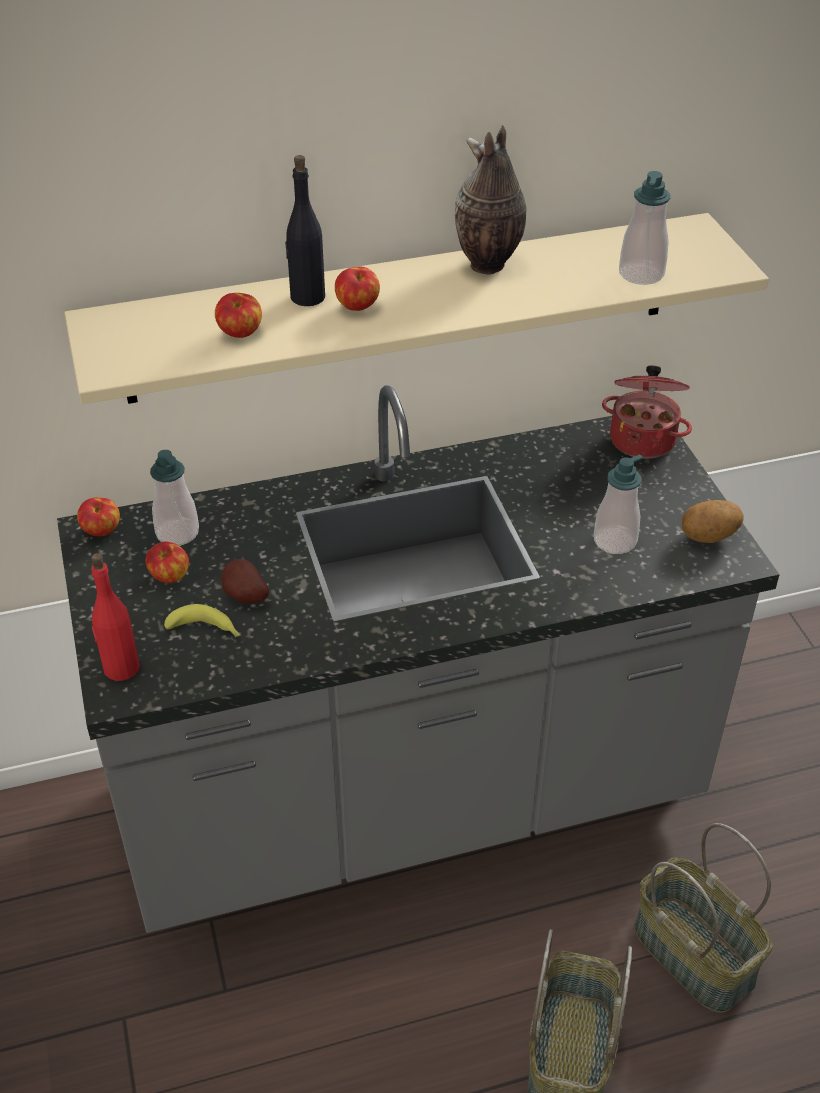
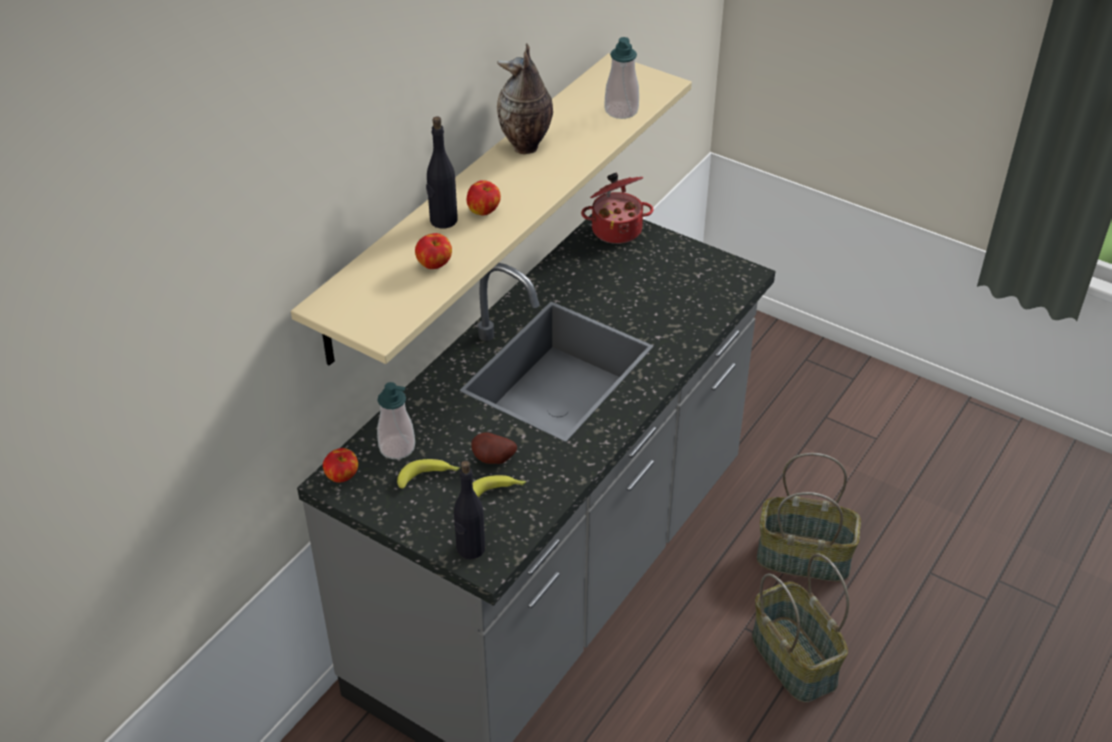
camera: 40 degrees left, 0 degrees up
red bottle [91,553,140,681] -> black bottle [454,461,485,559]
apple [145,542,189,583] -> banana [397,459,460,489]
soap dispenser [594,454,643,554] -> none
potato [682,500,744,543] -> none

